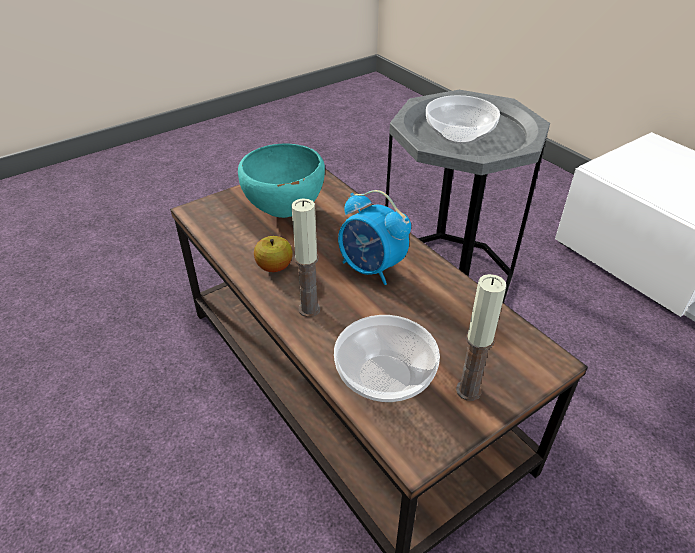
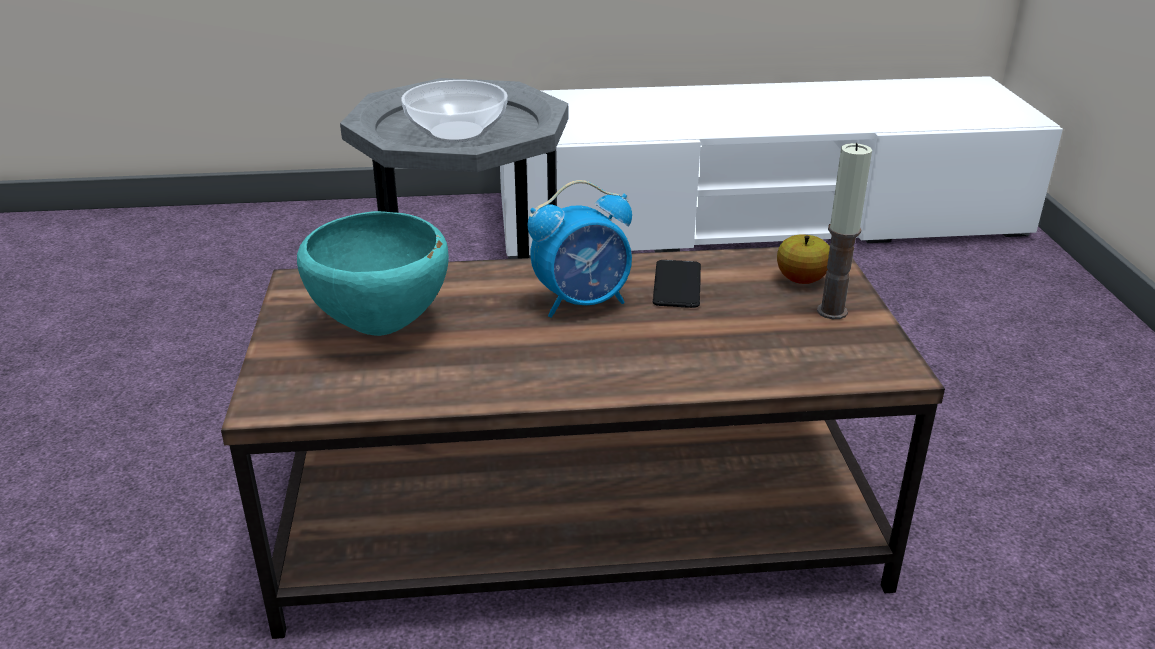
camera: 60 degrees left, 10 degrees down
apple [254,236,293,272] -> apple moved to [777,234,830,284]
candle [291,199,320,317] -> none
bowl [334,315,440,402] -> none
none -> phone [653,260,701,308]

